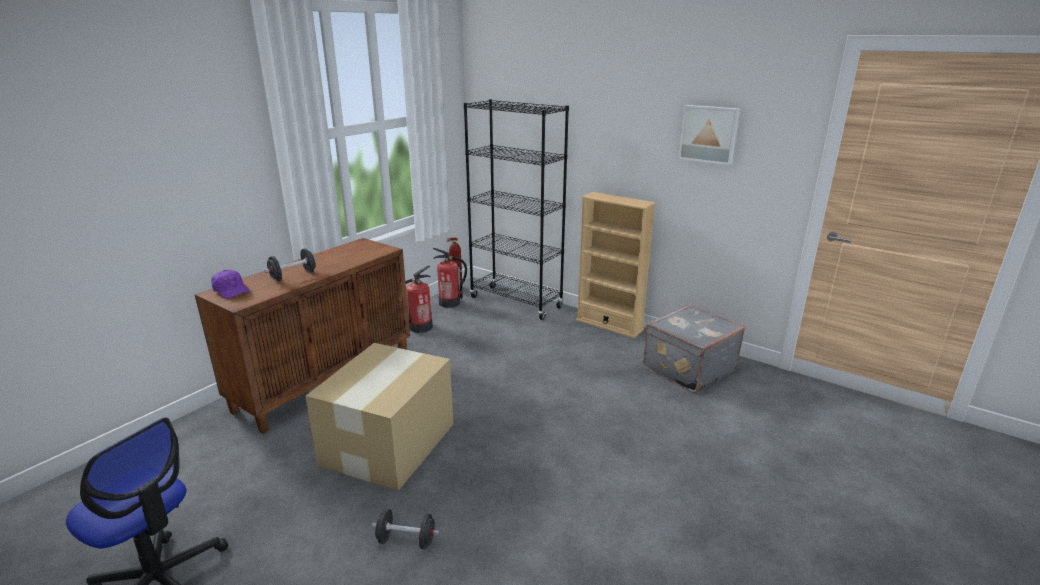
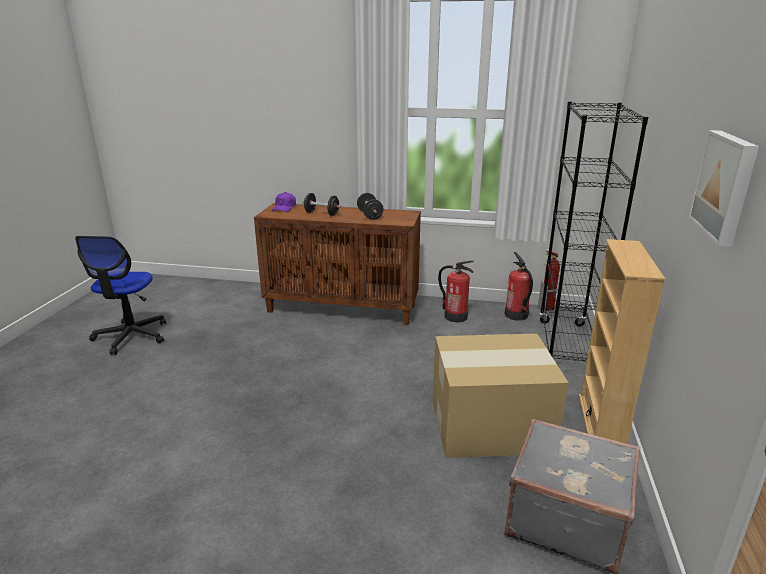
camera: 65 degrees right, 0 degrees up
cardboard box [305,343,453,491] -> cardboard box moved to [432,333,568,458]
black dumbbell [372,509,440,549] -> black dumbbell moved to [357,193,383,220]

